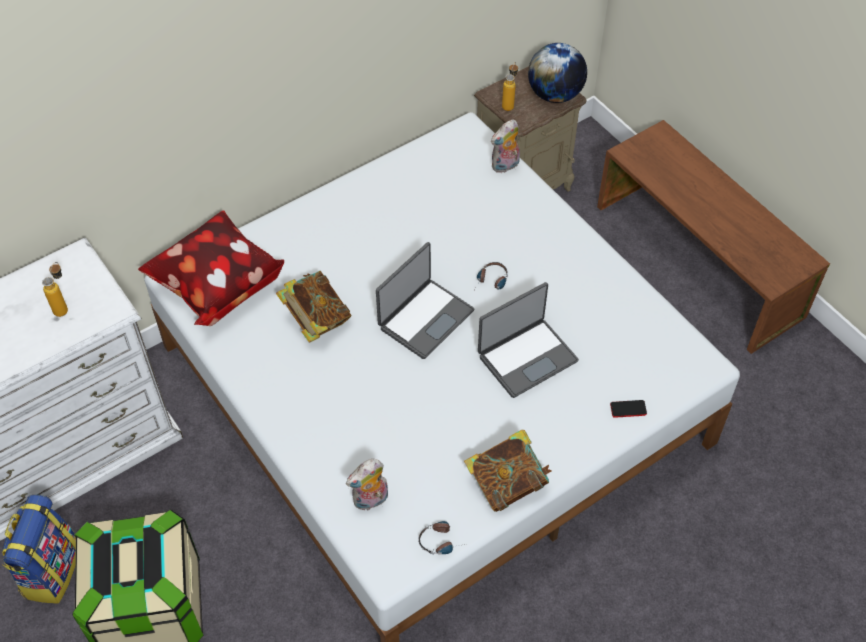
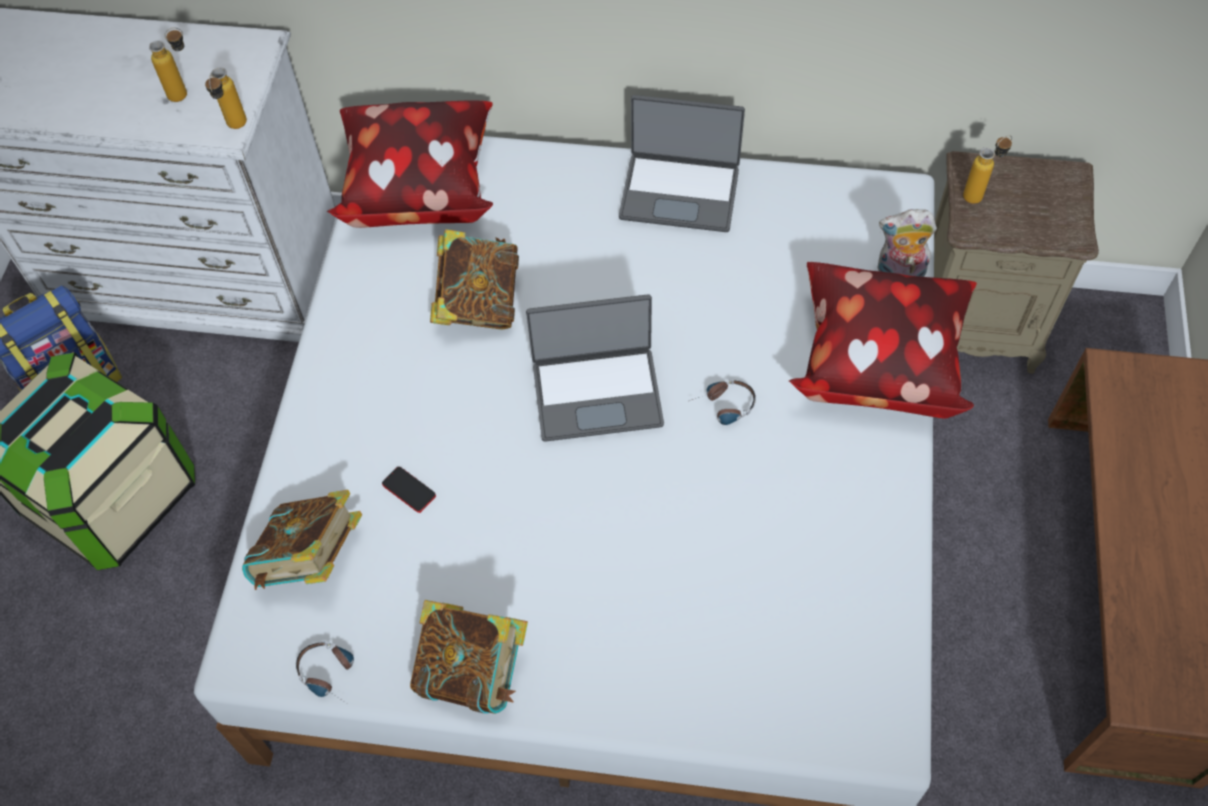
camera: 45 degrees right, 5 degrees up
plush toy [346,459,388,510] -> book [242,490,362,590]
laptop [478,282,579,398] -> laptop moved to [619,95,745,232]
globe [528,43,587,103] -> none
phone [610,400,647,418] -> phone moved to [382,467,436,513]
none -> bottle [205,67,247,129]
none -> pillow [789,262,977,418]

